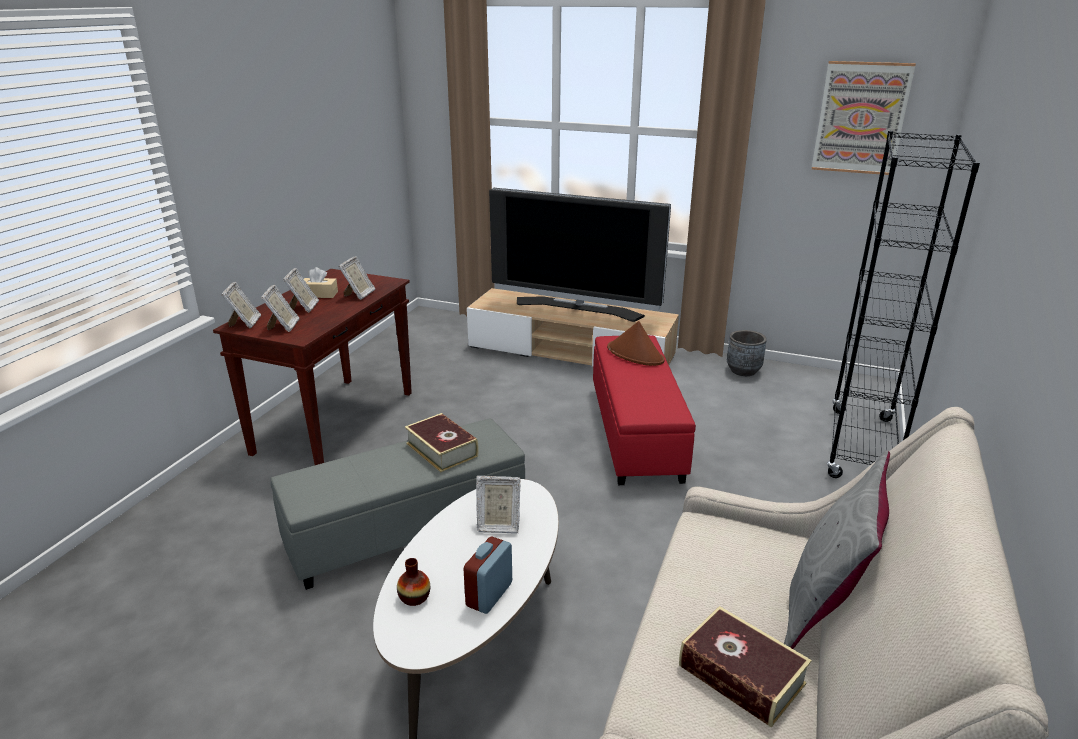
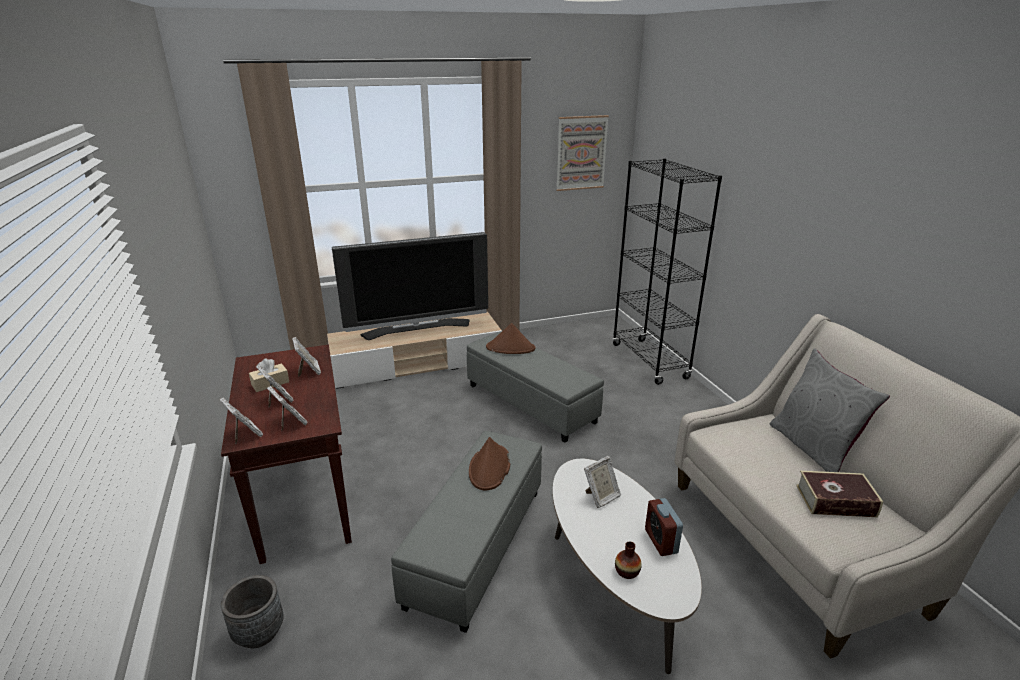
camera: 40 degrees left, 0 degrees up
book [405,413,479,473] -> brown hat [469,437,510,490]
red ottoman [593,335,696,485] -> grey ottoman [467,331,604,442]
grey planter [727,330,767,376] -> grey planter moved to [221,575,284,648]

